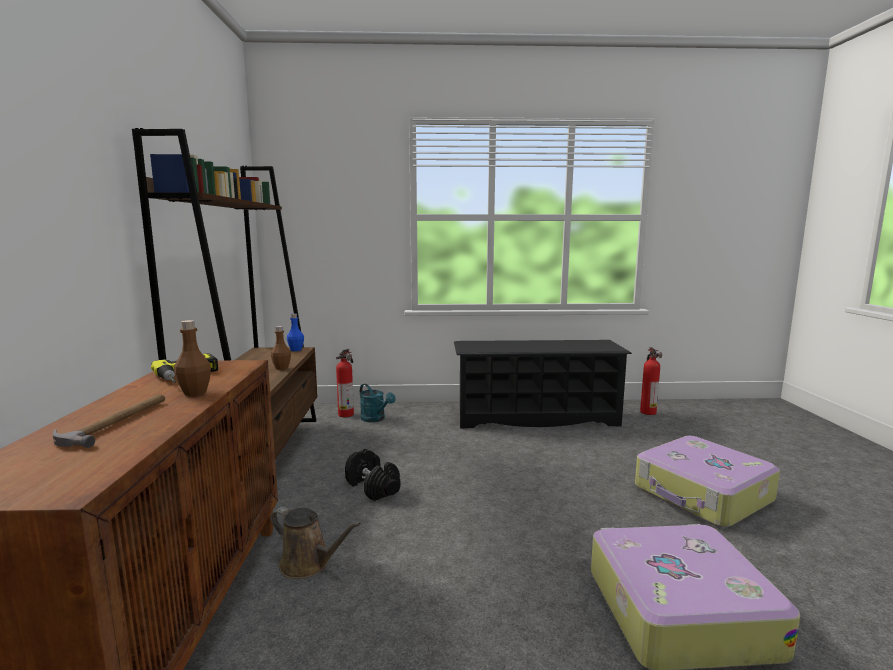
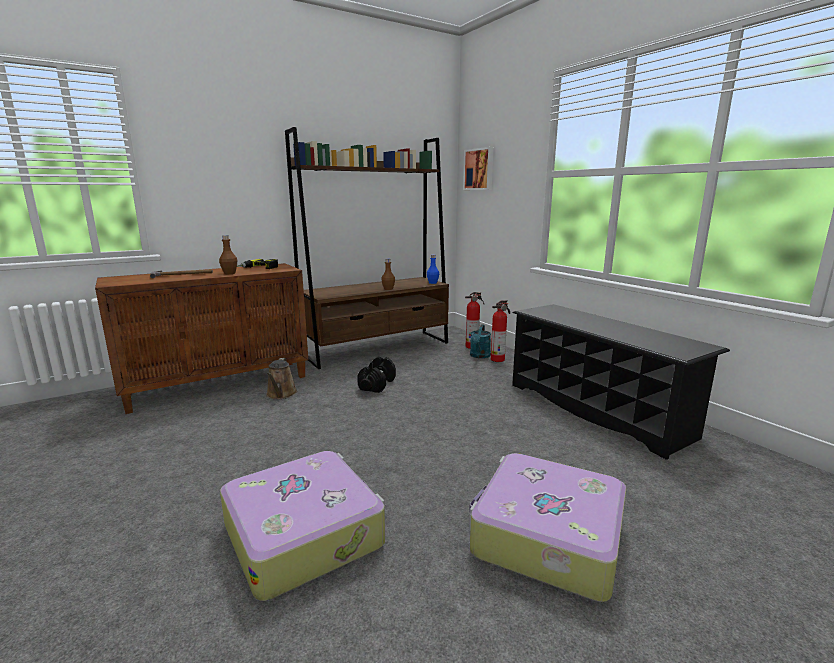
camera: 60 degrees right, 5 degrees up
fire extinguisher [640,347,662,415] -> fire extinguisher moved to [491,300,510,362]
none -> picture [463,147,493,190]

